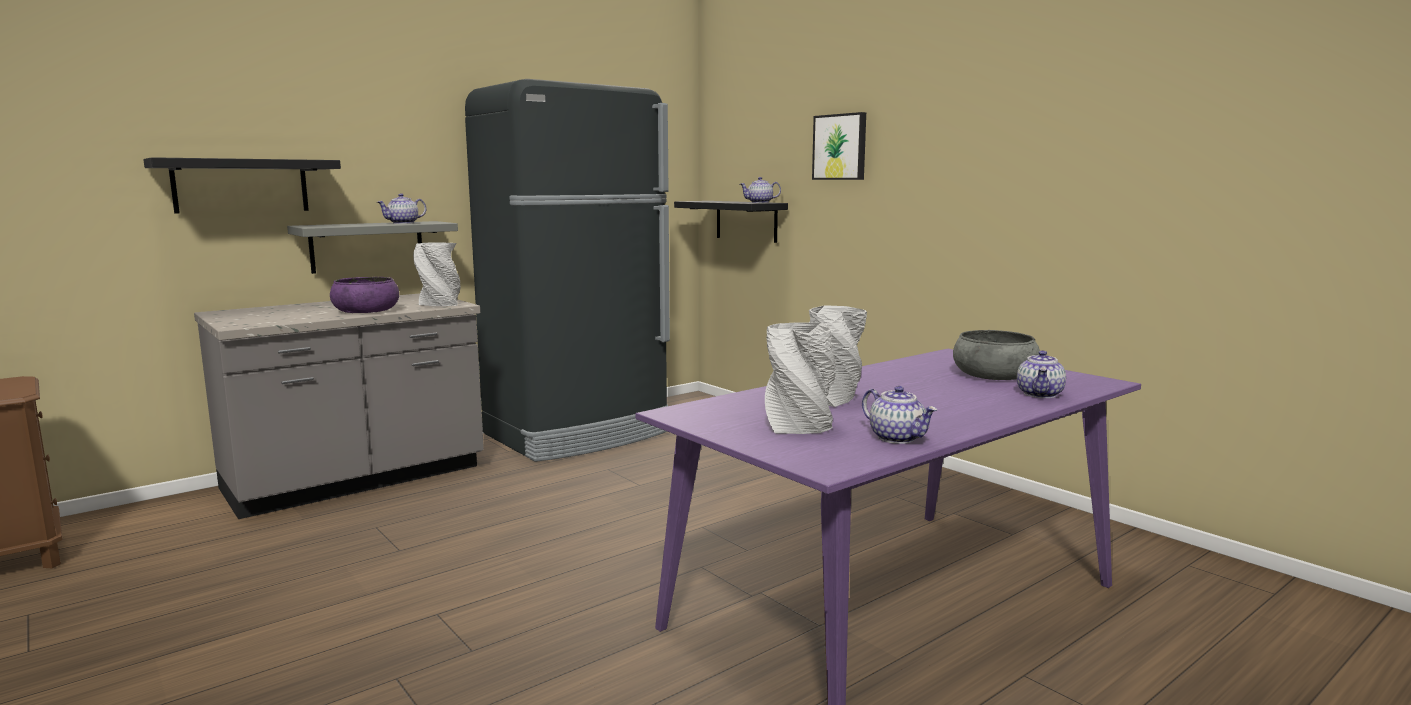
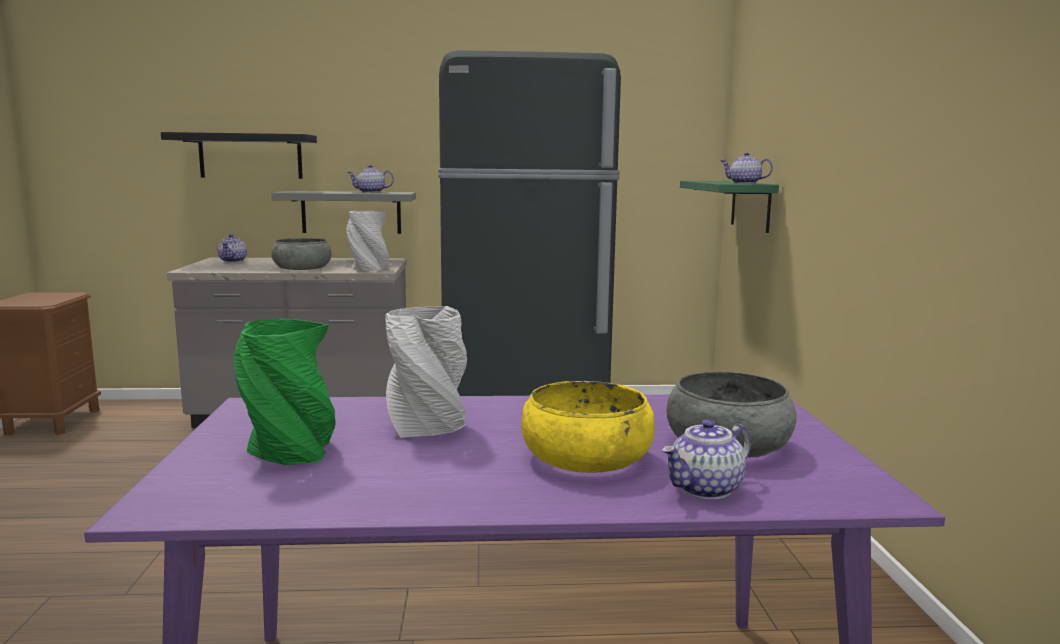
camera: 35 degrees right, 0 degrees up
purple bowl [330,277,399,313] -> grey bowl [271,238,332,270]
black shelf [674,201,788,243] -> green shelf [680,181,779,233]
grey vase [765,323,836,434] -> green vase [233,319,336,465]
picture [812,112,866,180] -> none
teapot [862,386,937,444] -> teapot moved to [218,234,247,262]
none -> yellow bowl [521,381,655,473]

